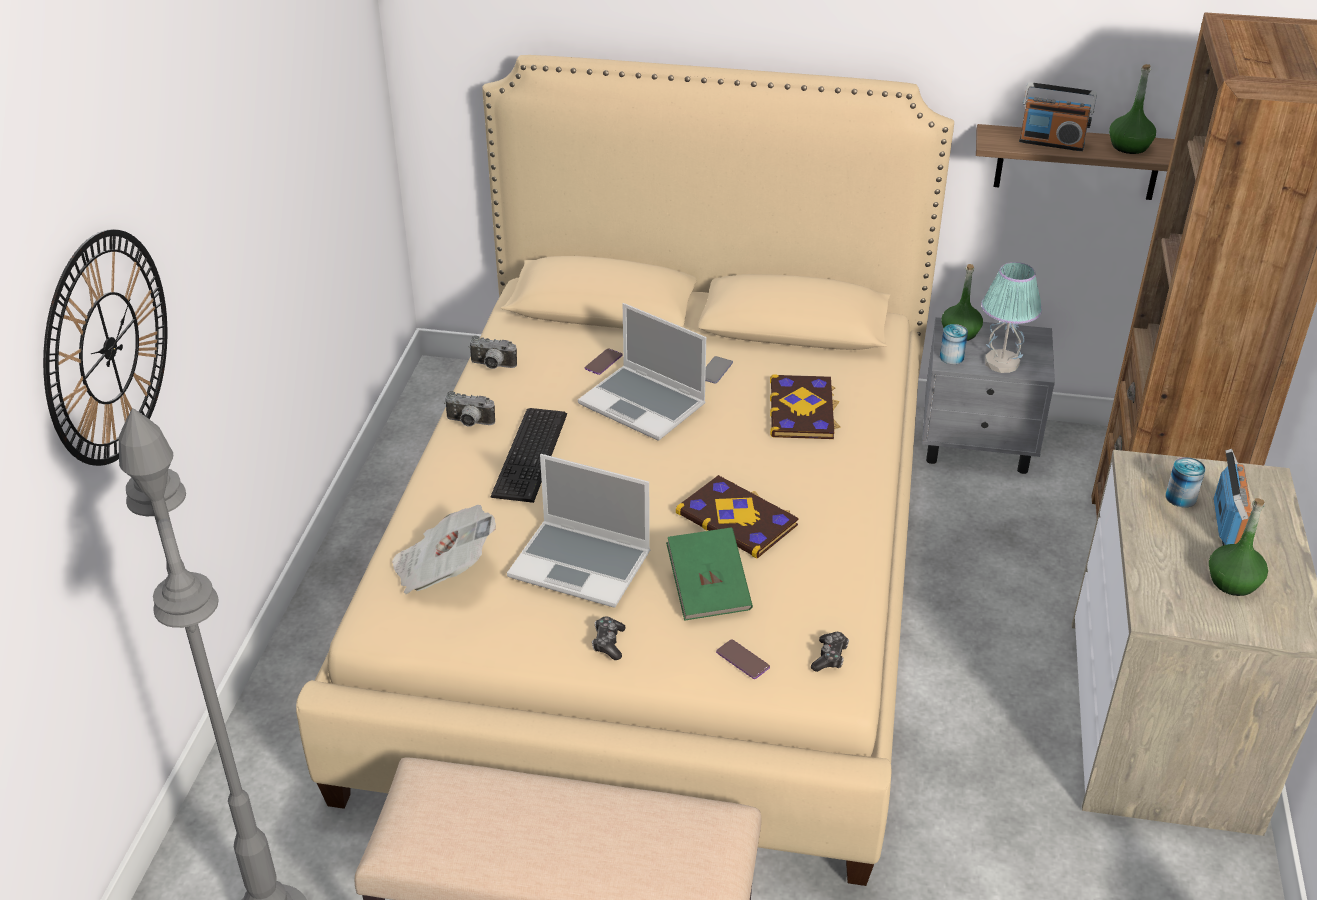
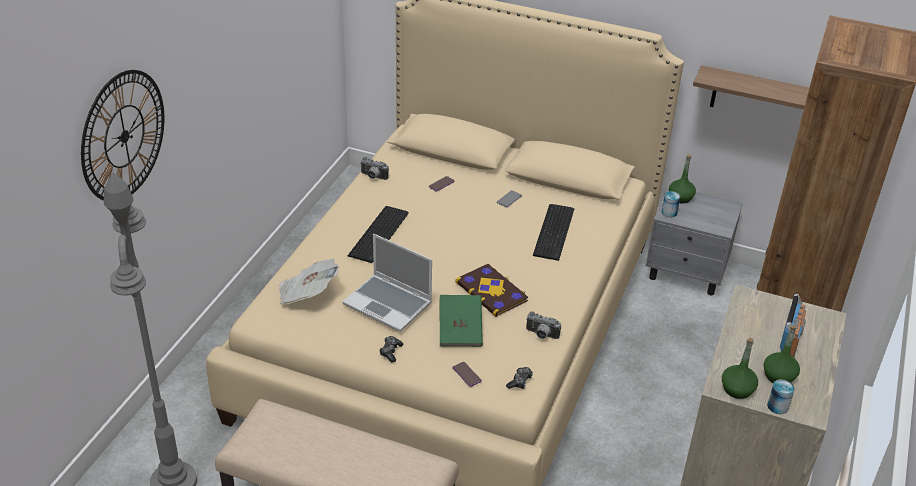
camera: 10 degrees right, 0 degrees up
camera [444,391,495,427] -> camera moved to [526,311,561,339]
laptop [578,303,706,441] -> none
book [770,374,840,439] -> keyboard [533,204,574,261]
table lamp [981,262,1042,373] -> none
radio [1019,82,1097,151] -> none
green bottle [1109,64,1156,154] -> green bottle moved to [722,338,758,399]
can [1165,457,1205,508] -> can moved to [767,379,795,414]

